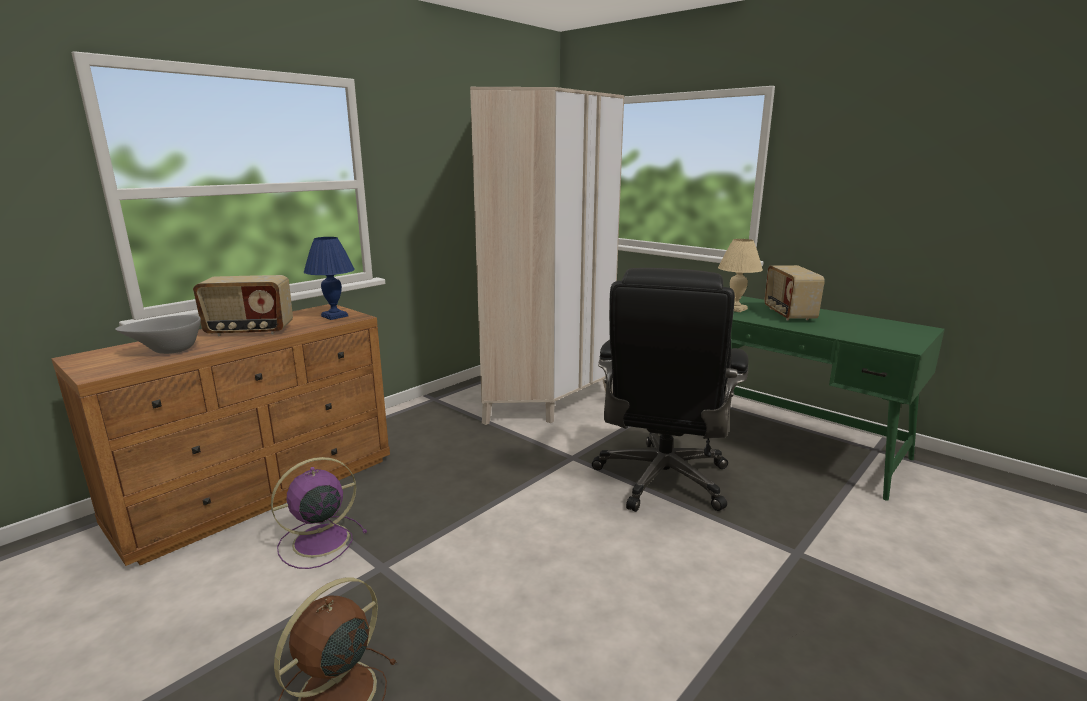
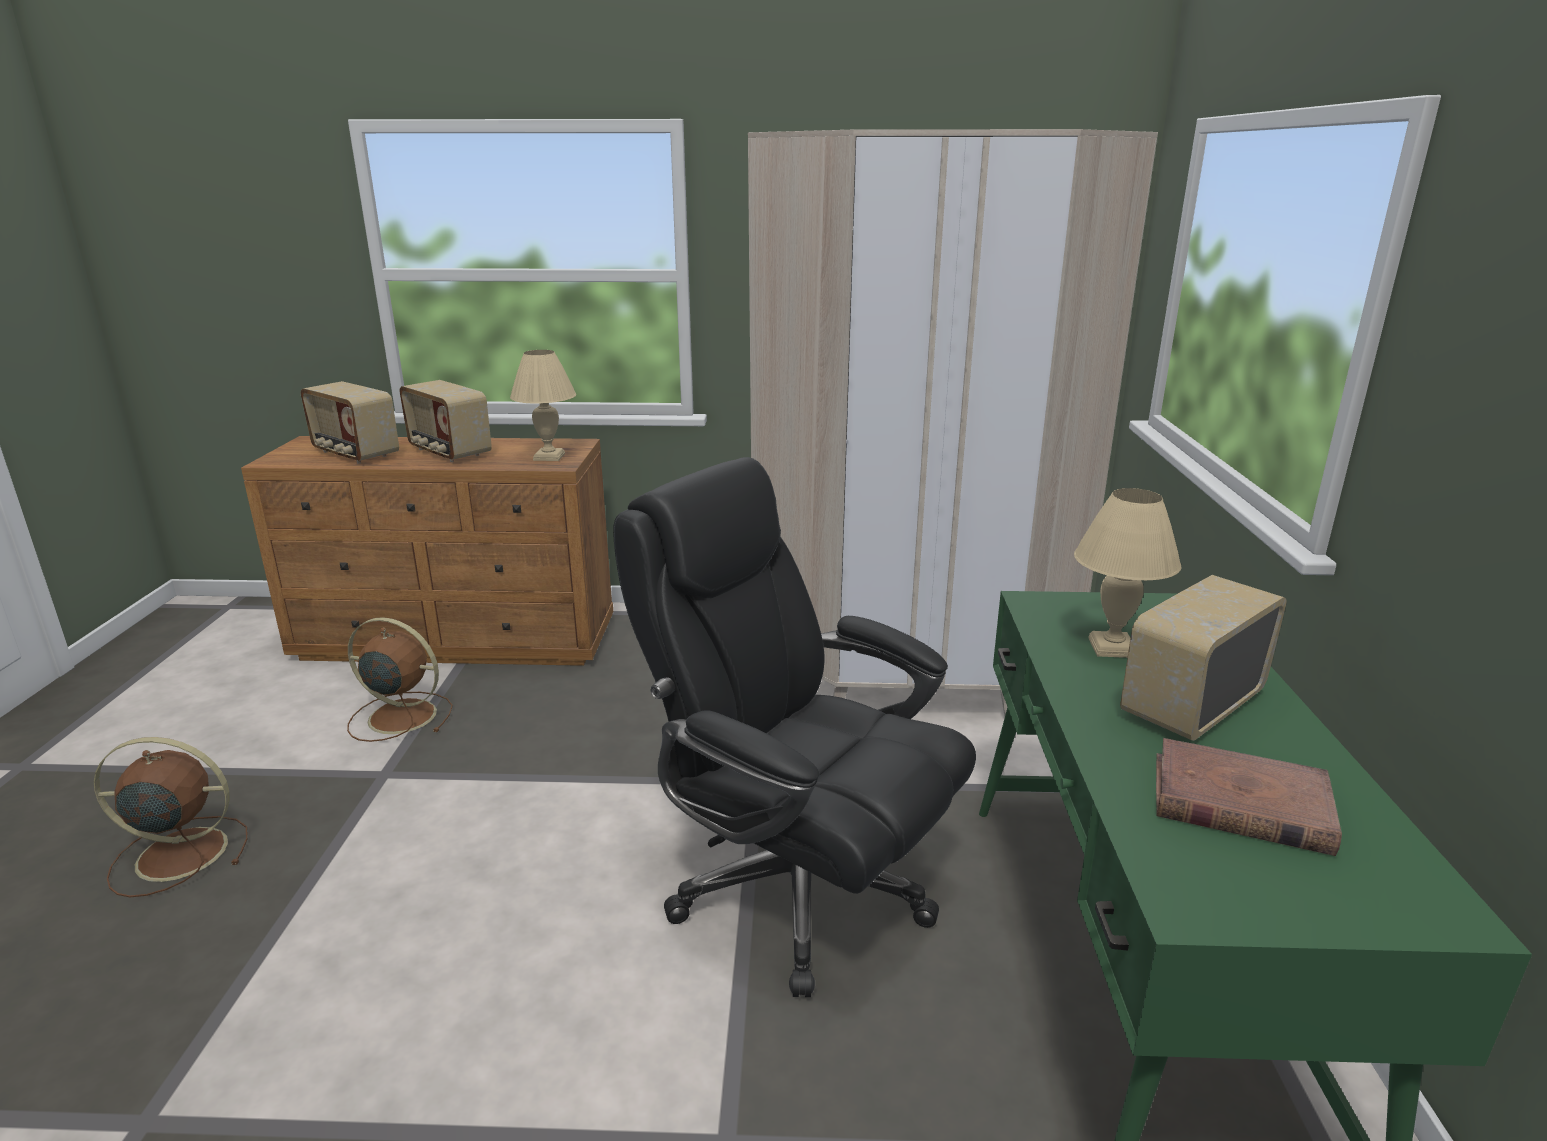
camera: 50 degrees right, 5 degrees up
grey bowl [115,315,201,354] -> radio [300,381,399,463]
purple fan [271,457,367,569] -> brown fan [347,617,453,742]
blue table lamp [304,237,355,320] -> beige table lamp [510,350,576,461]
black office chair [592,268,748,512] -> black office chair turned 60 degrees clockwise [613,457,976,997]
none -> brown book [1156,738,1342,856]

